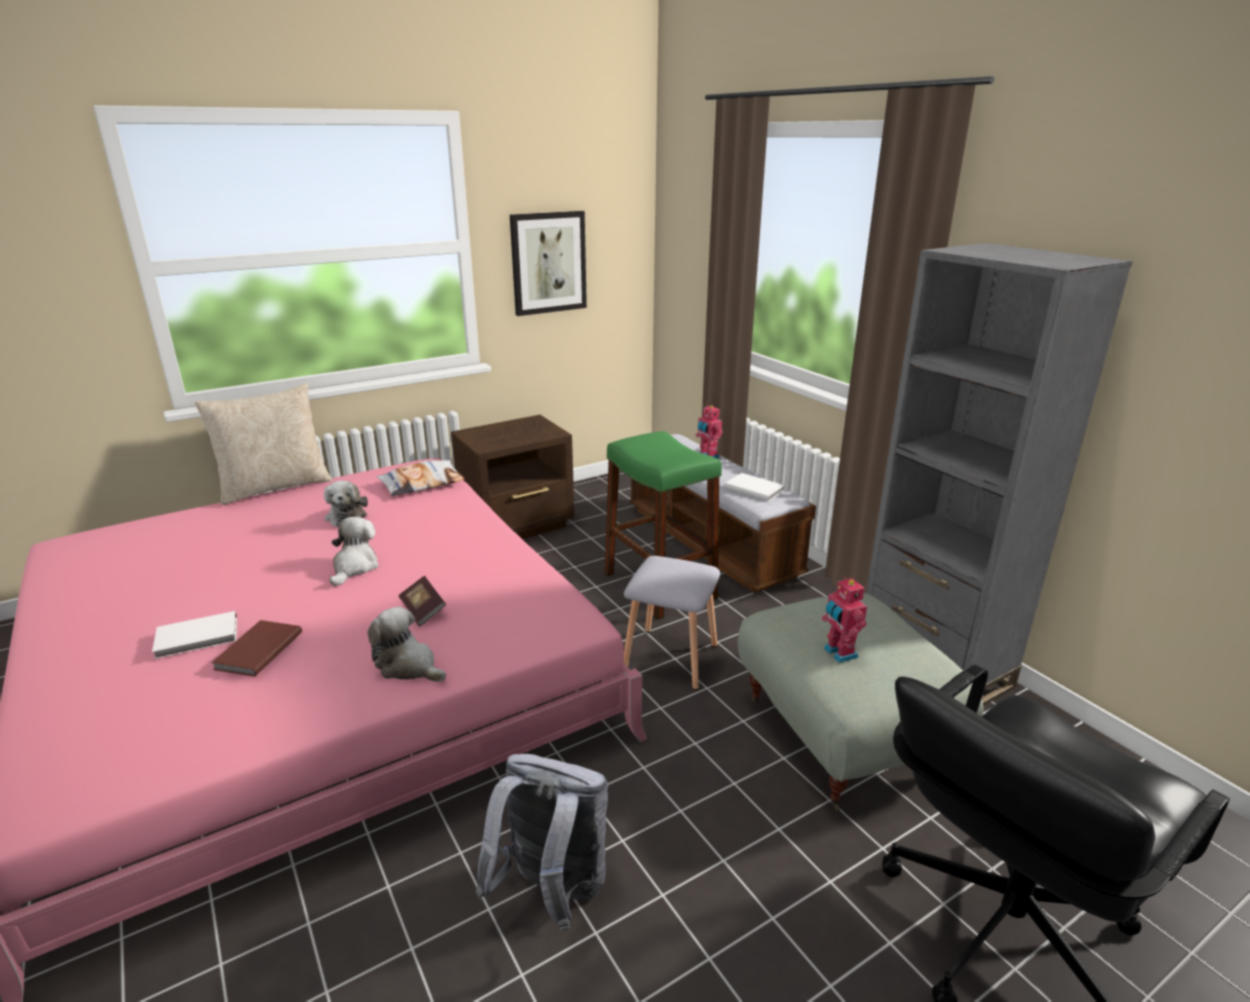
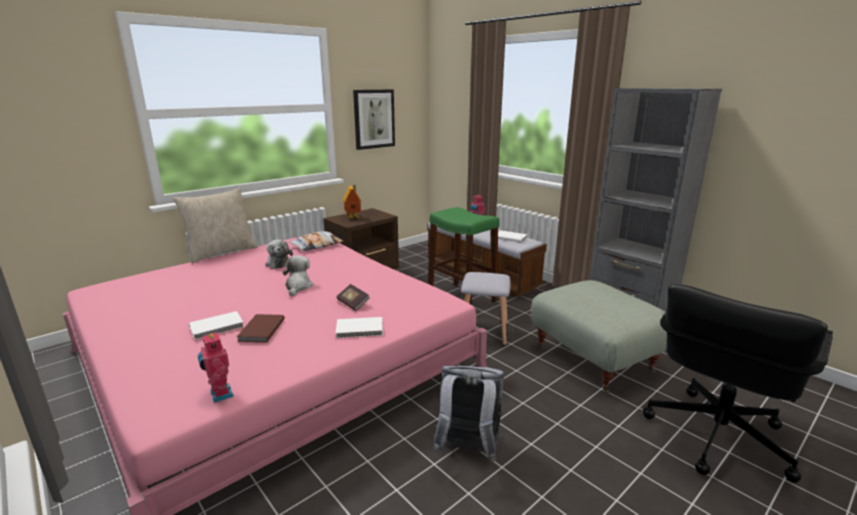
camera: 10 degrees left, 5 degrees down
plush toy [367,606,446,682] -> white book [336,317,383,338]
toy robot [822,576,867,663] -> toy robot moved to [198,331,234,403]
none -> toy house [343,185,362,219]

